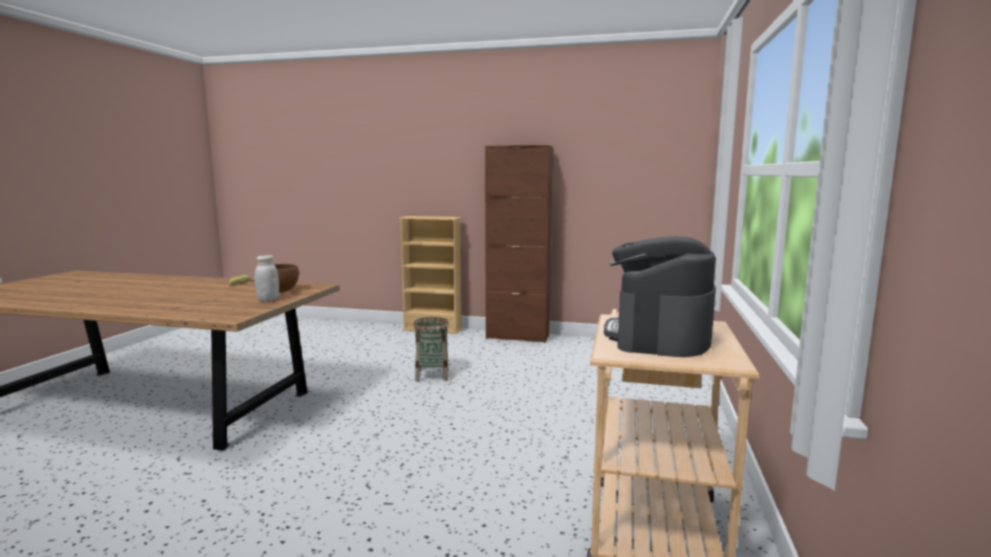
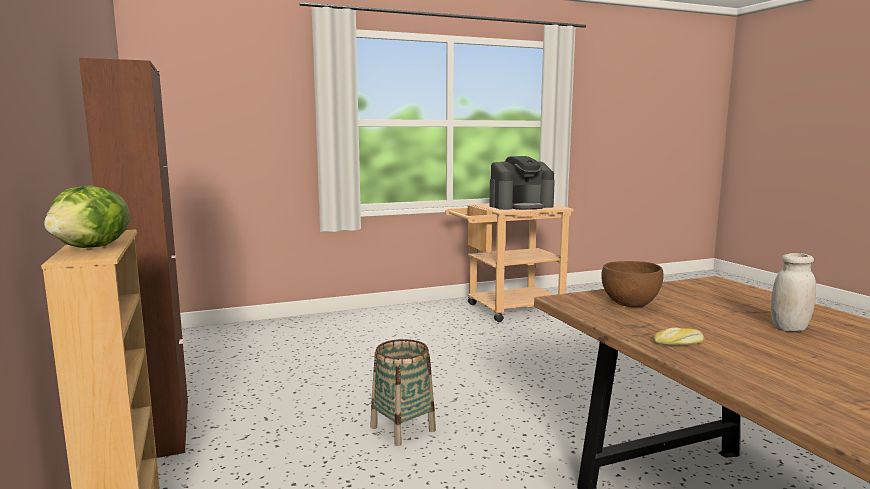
camera: 125 degrees left, 0 degrees up
white jar [254,255,279,302] -> white jar moved to [771,253,816,331]
none -> lettuce [44,185,130,248]

